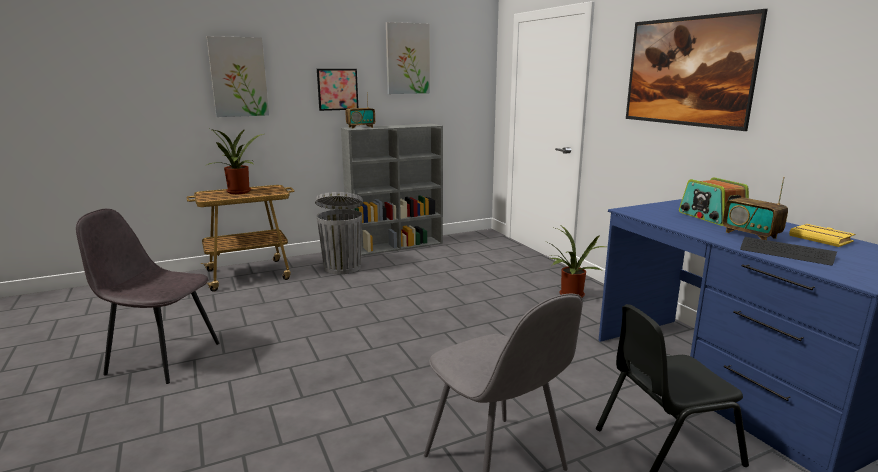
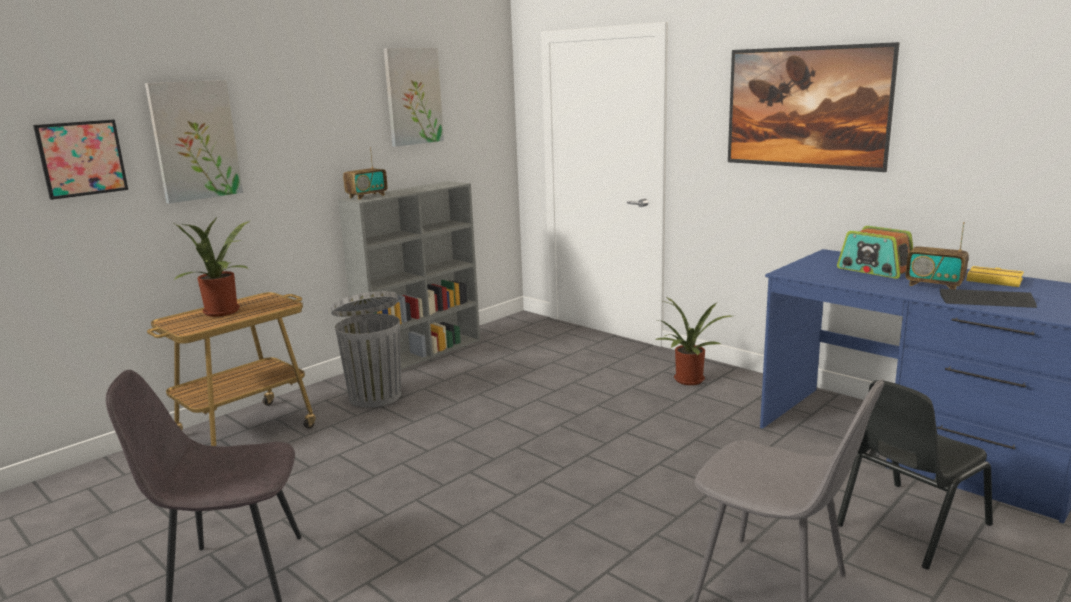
camera: 20 degrees left, 0 degrees up
picture [317,69,358,111] -> picture moved to [33,120,128,200]

